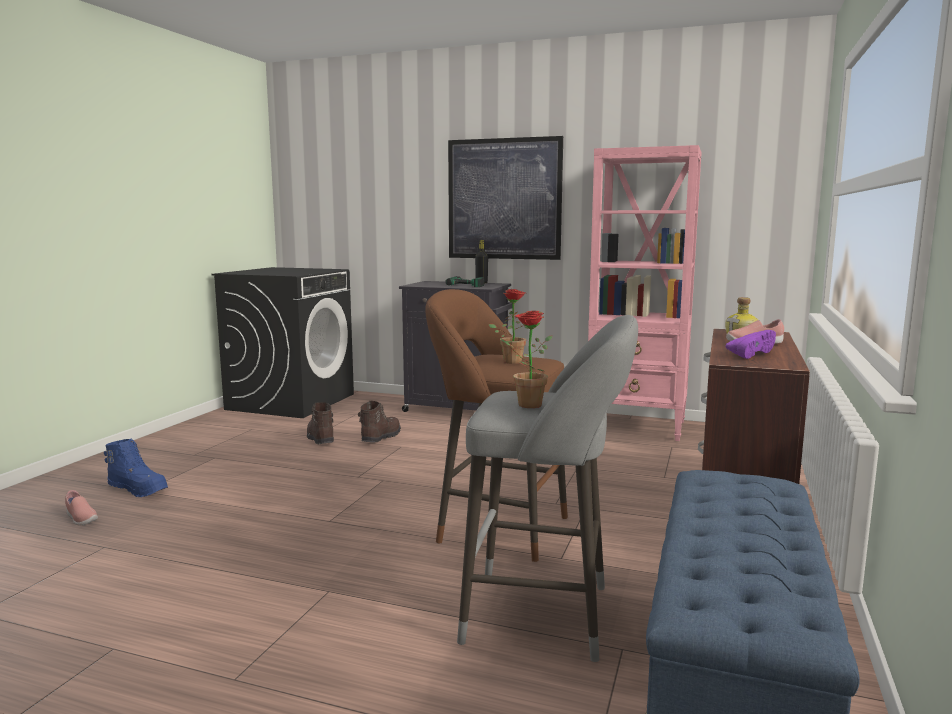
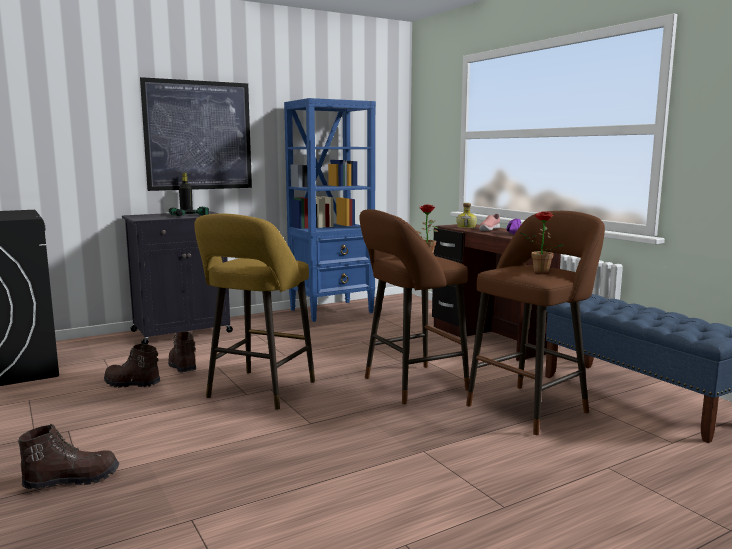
camera: 50 degrees left, 0 degrees up
pink shoe [65,490,98,526] -> none
blue boot [104,439,168,497] -> brown boot [18,424,119,489]
grey stool [457,315,638,662] -> brown stool [466,211,605,435]
pink bookcase [588,145,702,441] -> blue bookcase [284,98,376,322]
none -> yellow stool [194,214,315,409]

